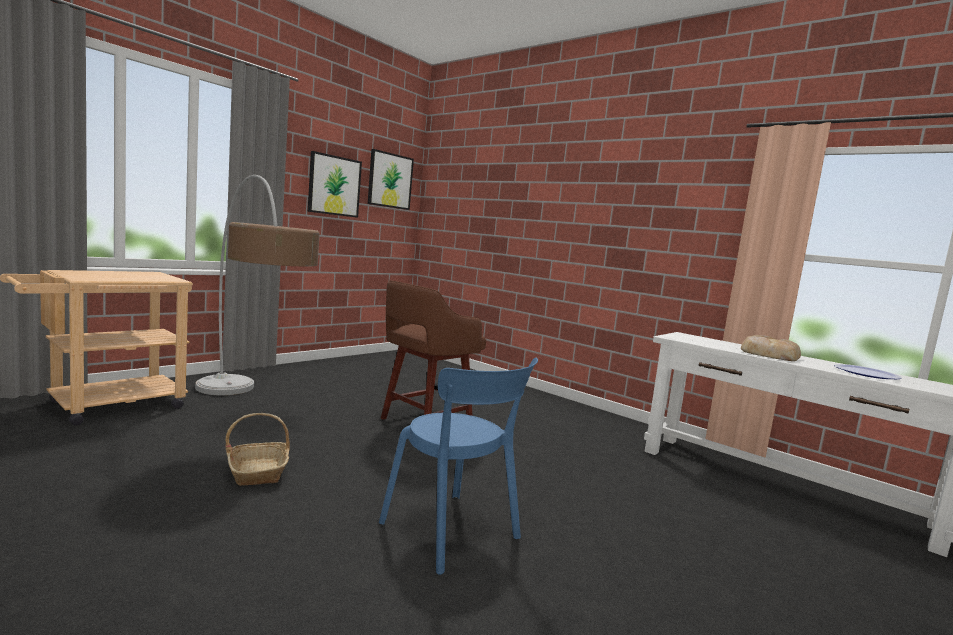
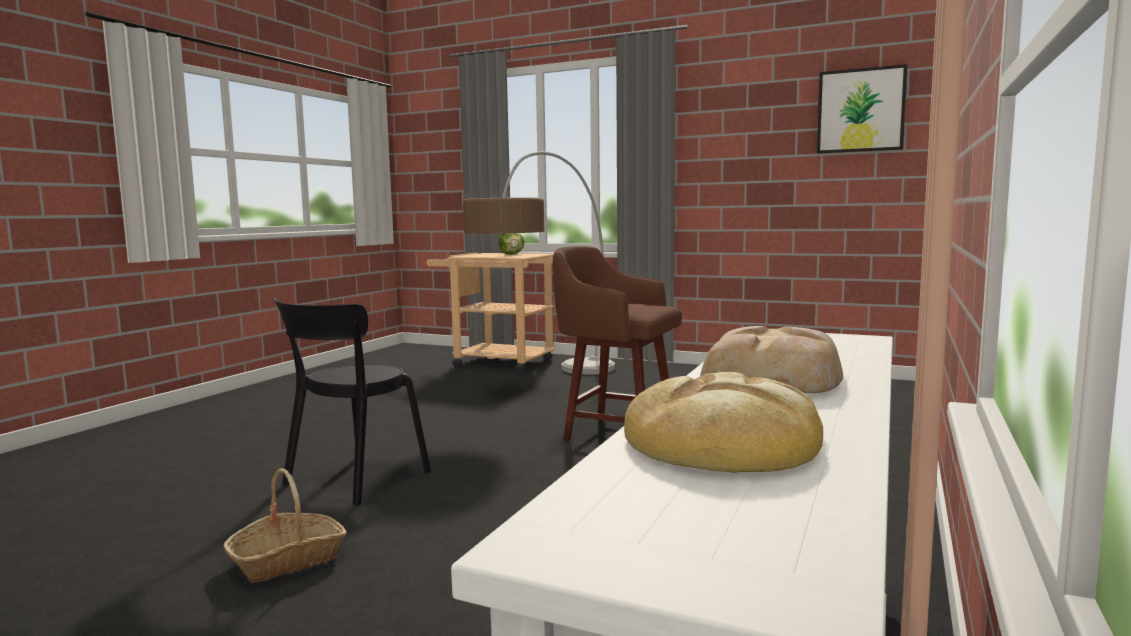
camera: 75 degrees right, 0 degrees up
basket [225,413,290,486] -> basket moved to [224,469,347,583]
picture [308,151,362,218] -> none
blue chair [379,358,538,575] -> black chair [273,298,431,506]
plate [834,364,902,379] -> bread [624,372,823,473]
none -> lettuce [498,233,524,255]

